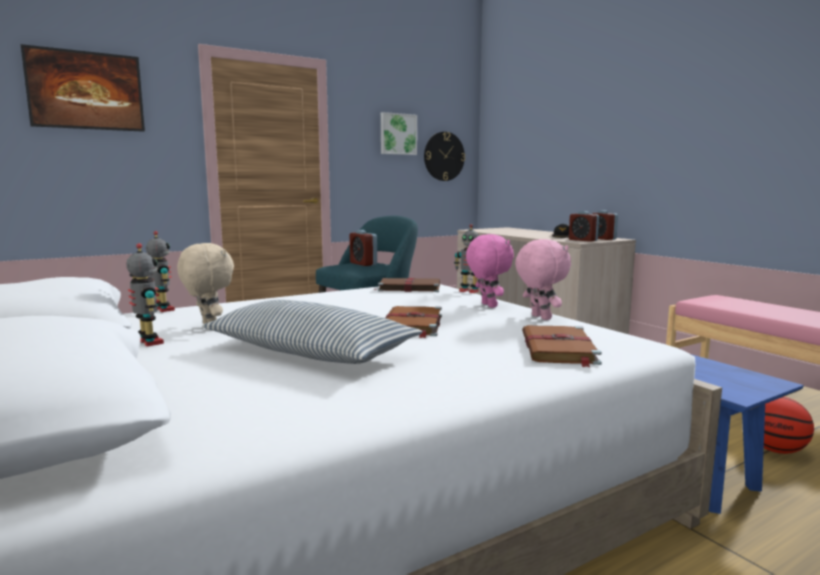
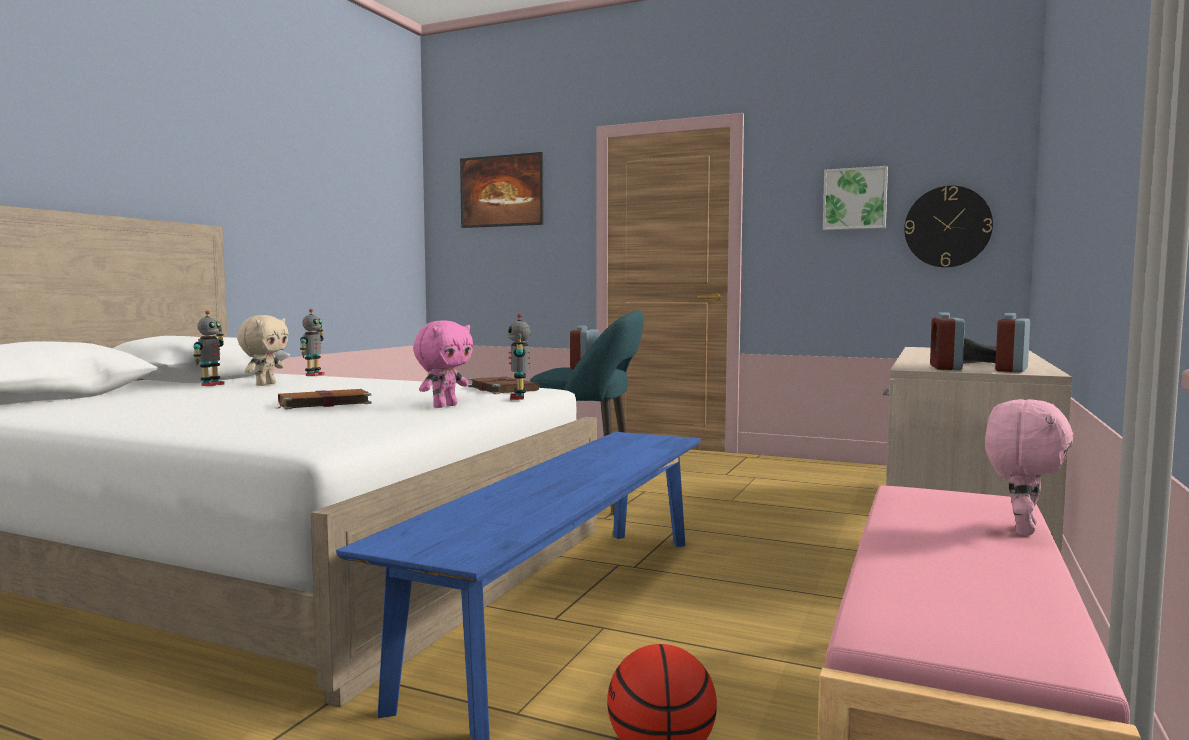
camera: 55 degrees right, 5 degrees down
pillow [202,300,423,364] -> none
pink plush toy [515,239,571,320] -> pink plush toy moved to [985,399,1073,536]
brown book [522,325,602,368] -> none

